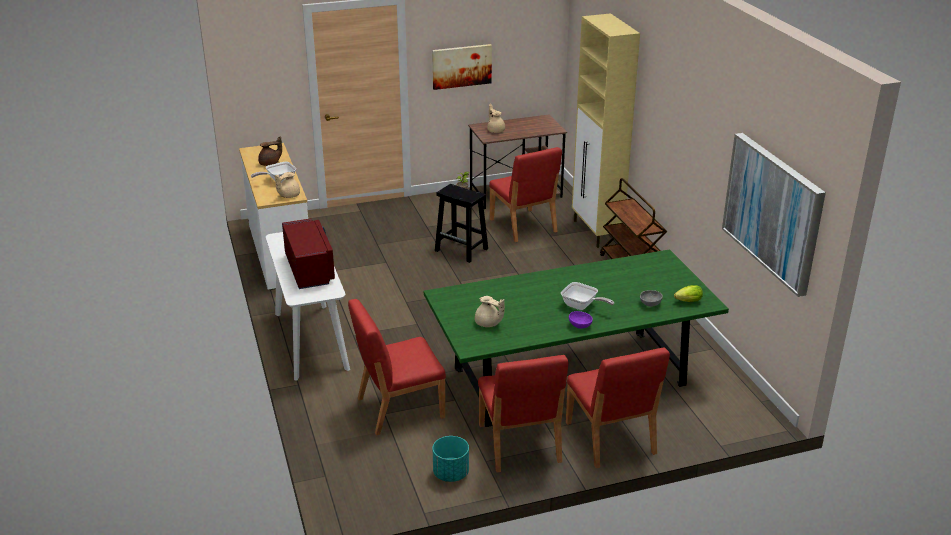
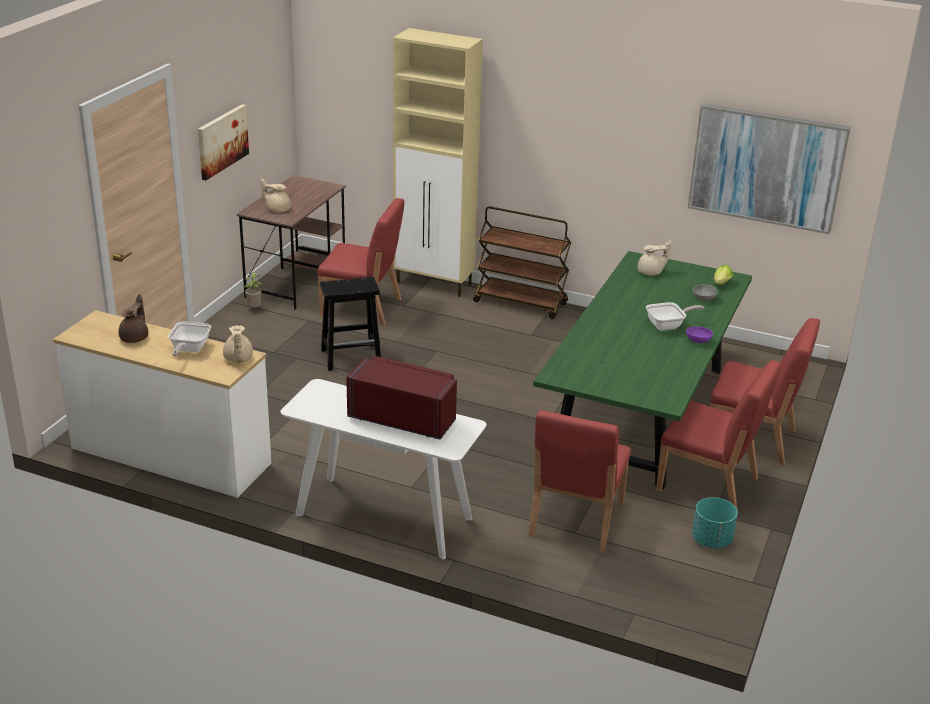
camera: 50 degrees left, 0 degrees up
beige teapot [475,296,505,327] -> beige teapot moved to [638,240,671,275]

